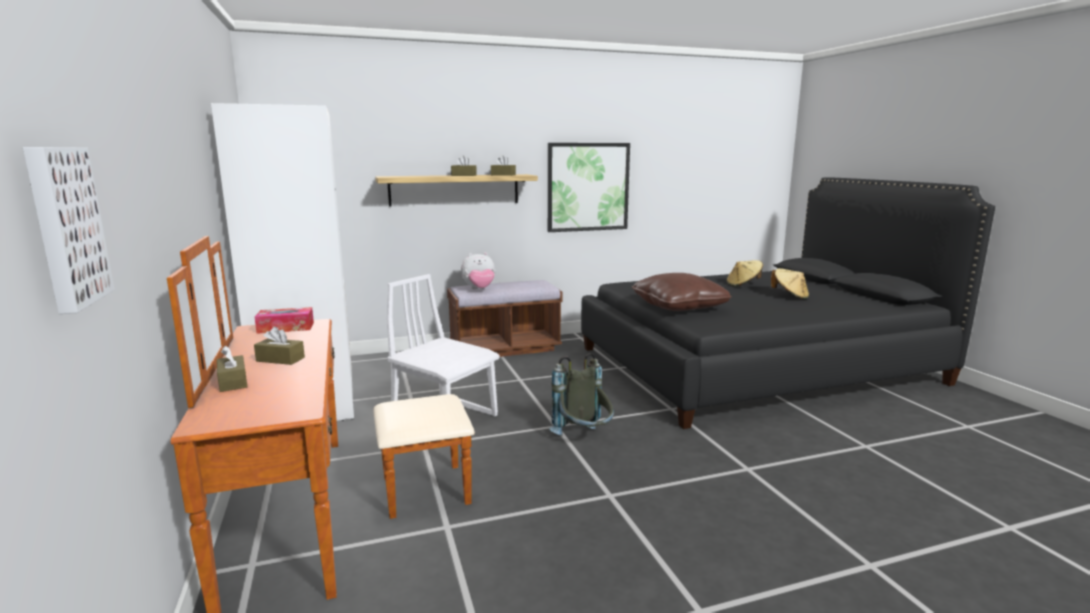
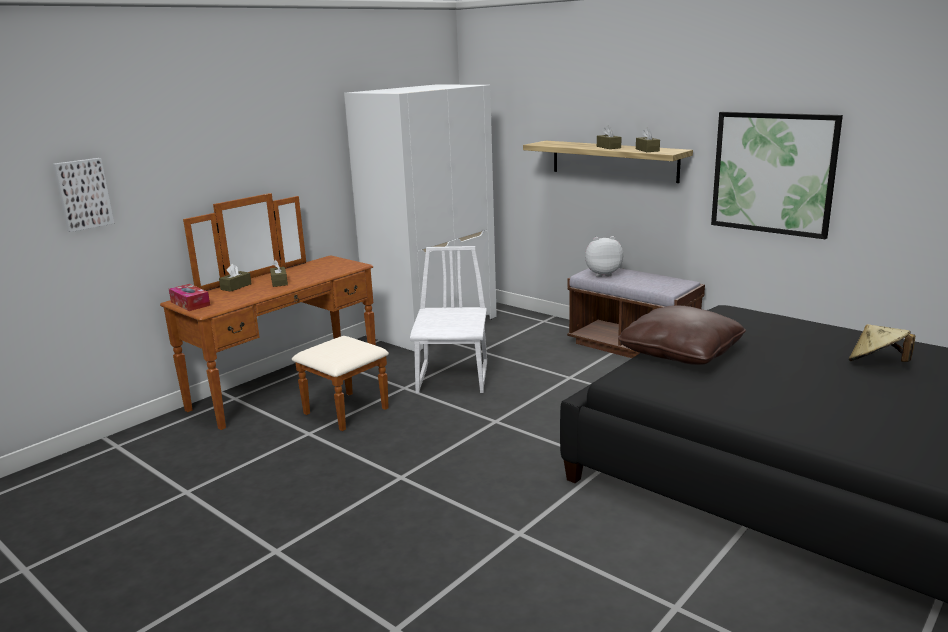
camera: 60 degrees right, 5 degrees up
tissue box [255,307,314,334] -> tissue box moved to [169,284,210,311]
plush toy [461,252,495,289] -> plush toy turned 135 degrees clockwise [585,236,623,277]
grey backpack [549,353,614,435] -> none
beige hat [771,268,809,299] -> none

